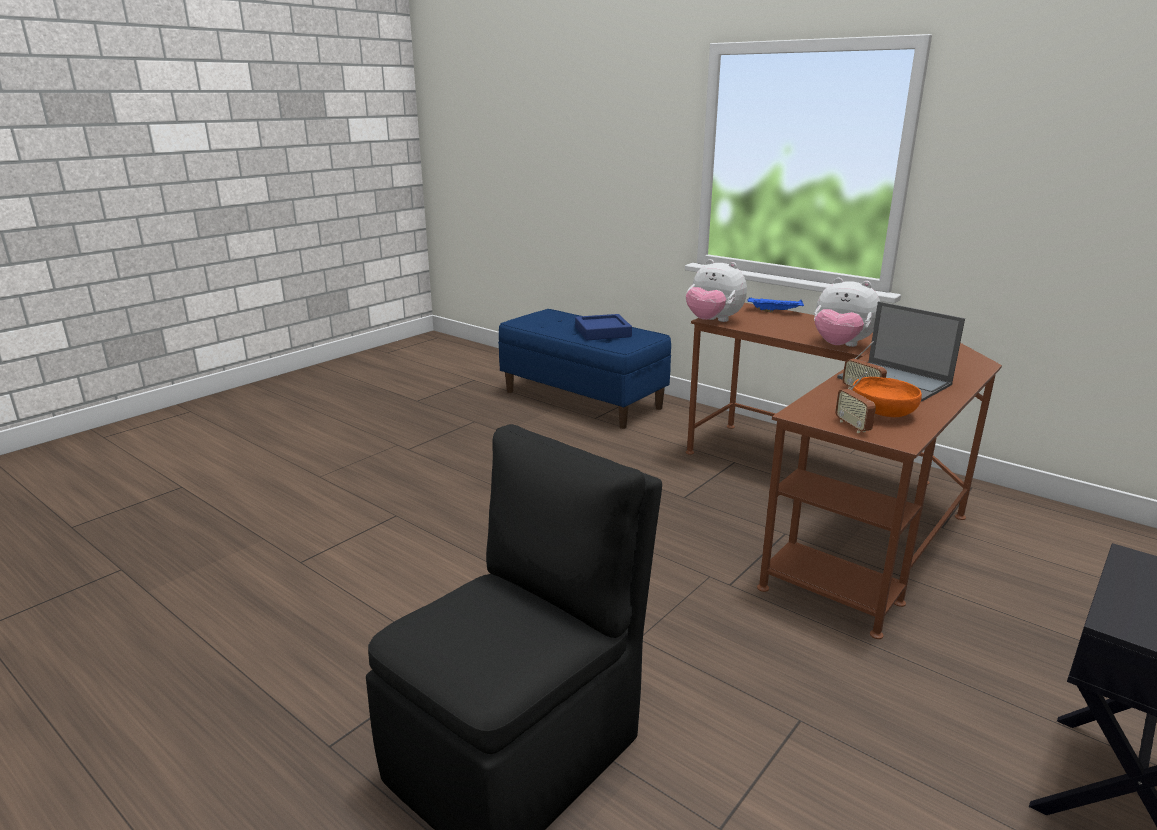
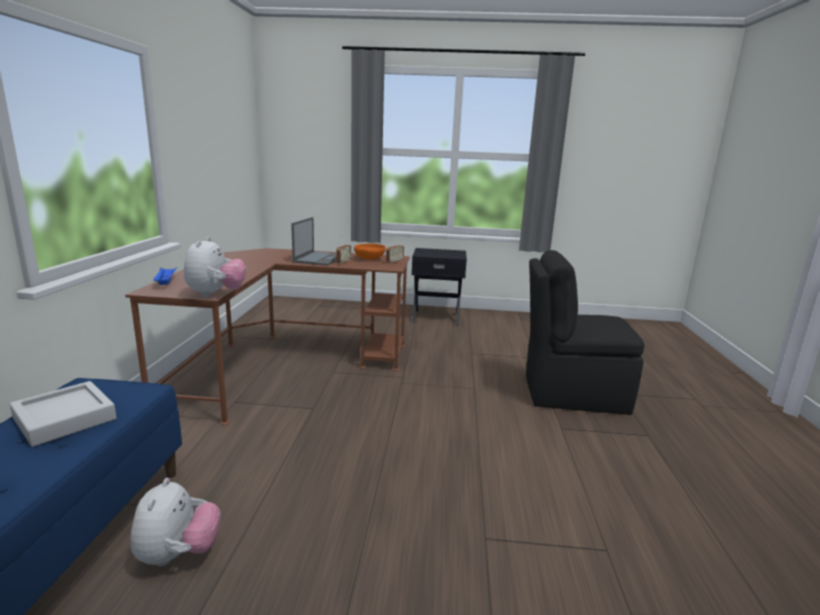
camera: 125 degrees left, 5 degrees down
blue tray [575,314,632,340] -> grey tray [10,381,117,447]
plush toy [814,277,880,347] -> plush toy moved to [130,478,221,566]

